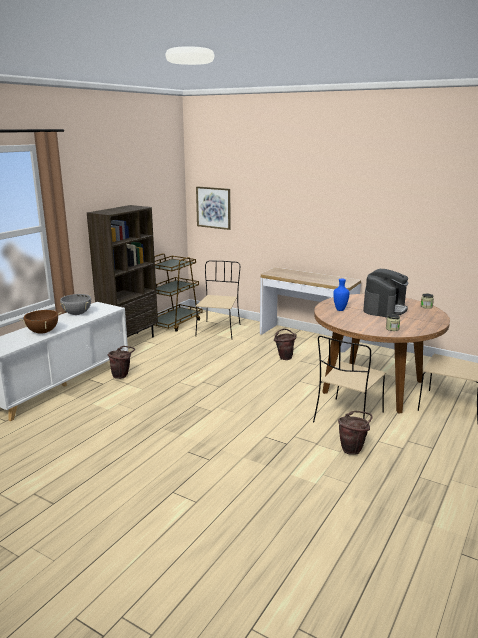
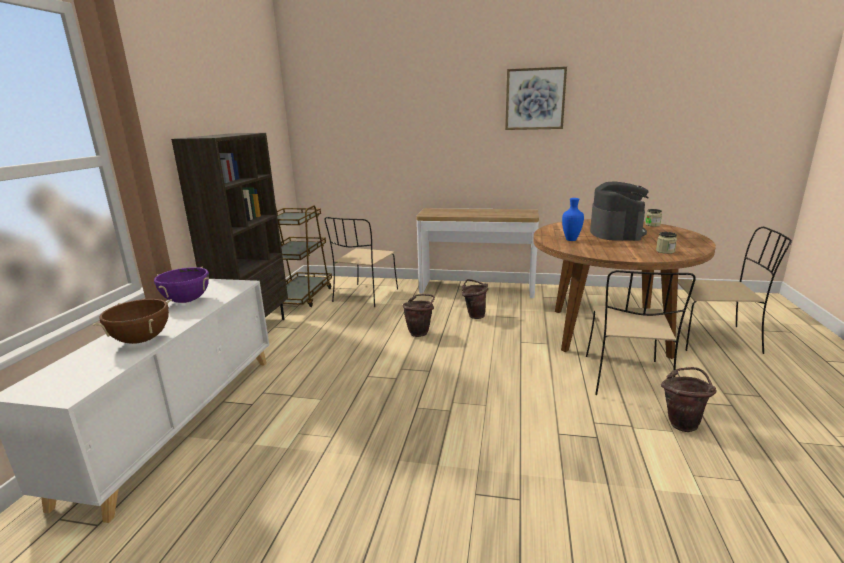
camera: 20 degrees left, 0 degrees up
grey cooking pot [60,294,91,315] -> purple cooking pot [154,266,209,303]
brown bucket [108,346,135,379] -> brown bucket moved to [402,294,435,337]
beige chair [195,260,240,339] -> beige chair turned 150 degrees counterclockwise [325,217,398,307]
picture [196,187,231,230] -> picture moved to [505,66,567,130]

